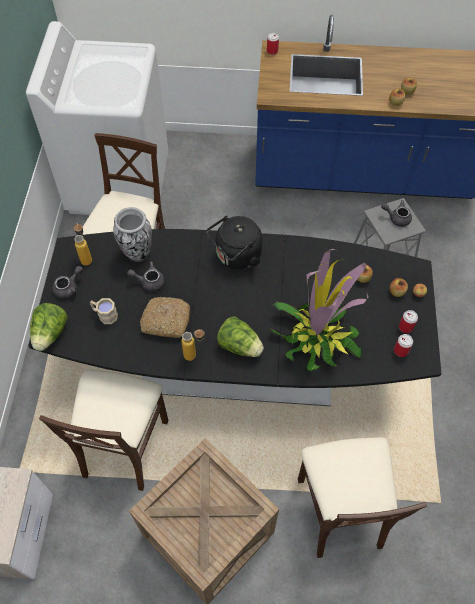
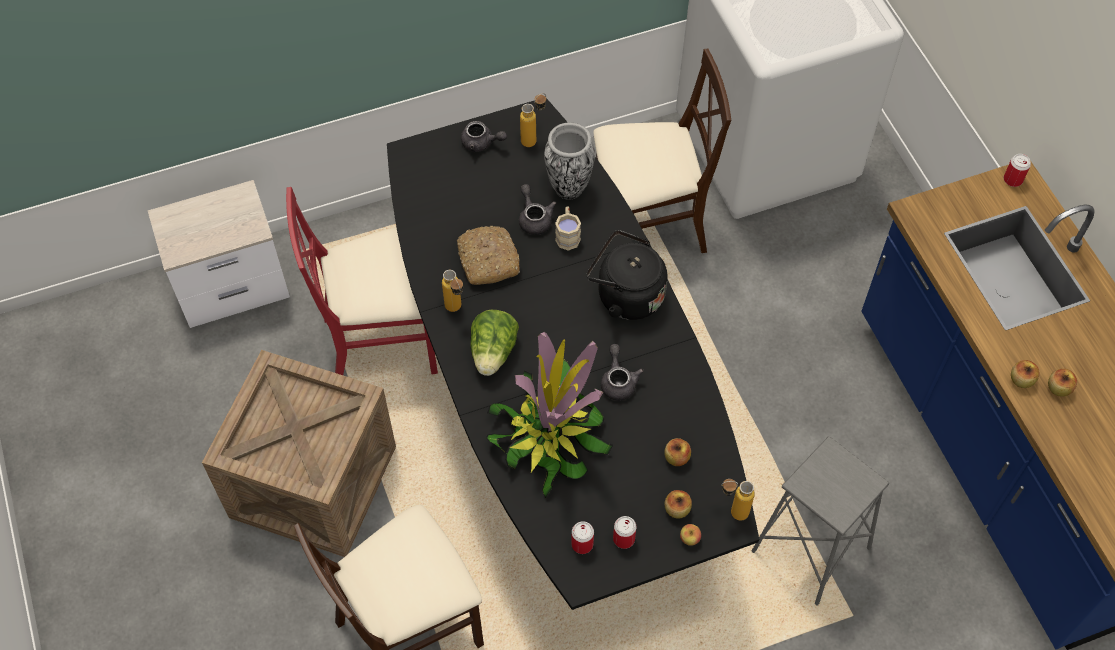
camera: 65 degrees right, 0 degrees up
lettuce [30,303,68,351] -> none
beige chair [39,369,168,491] -> red chair [286,187,438,375]
beige mug [90,298,118,324] -> beige mug moved to [555,206,581,251]
grey teapot [381,200,412,227] -> grey teapot moved to [601,344,644,401]
none -> bottle [722,479,755,521]

